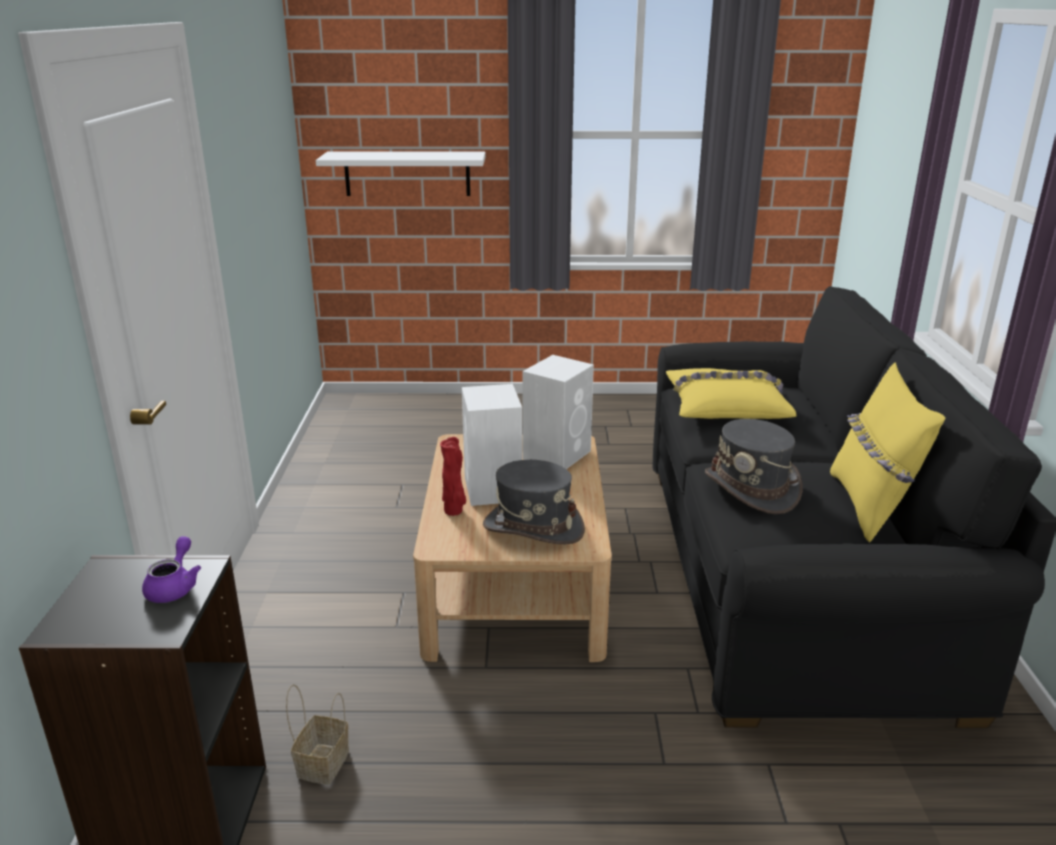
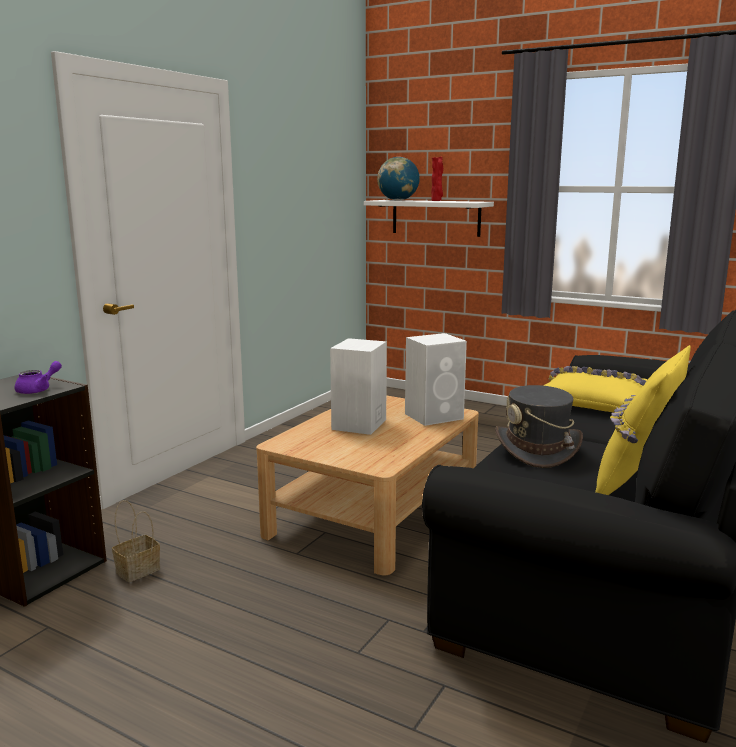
camera: 30 degrees right, 10 degrees down
red vase [440,437,466,516] -> red vase moved to [431,157,443,201]
grey hat [483,460,585,544] -> none
none -> globe [377,157,420,201]

